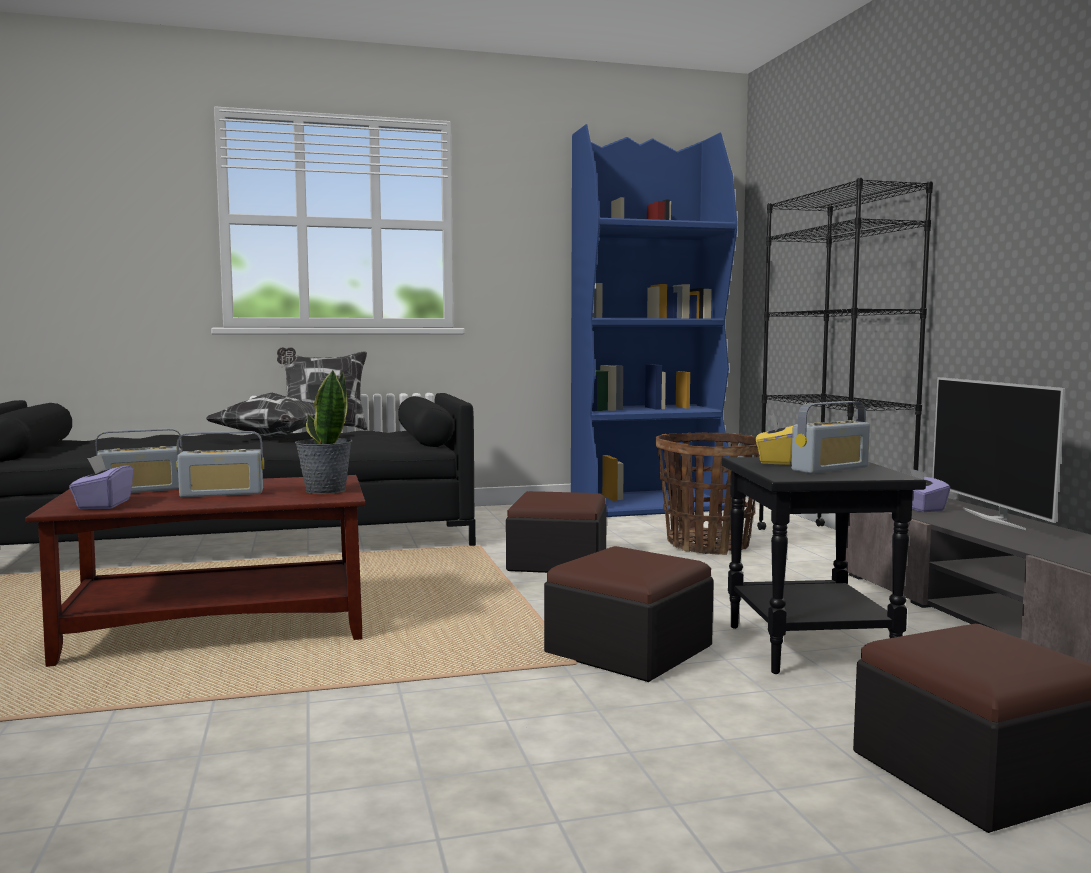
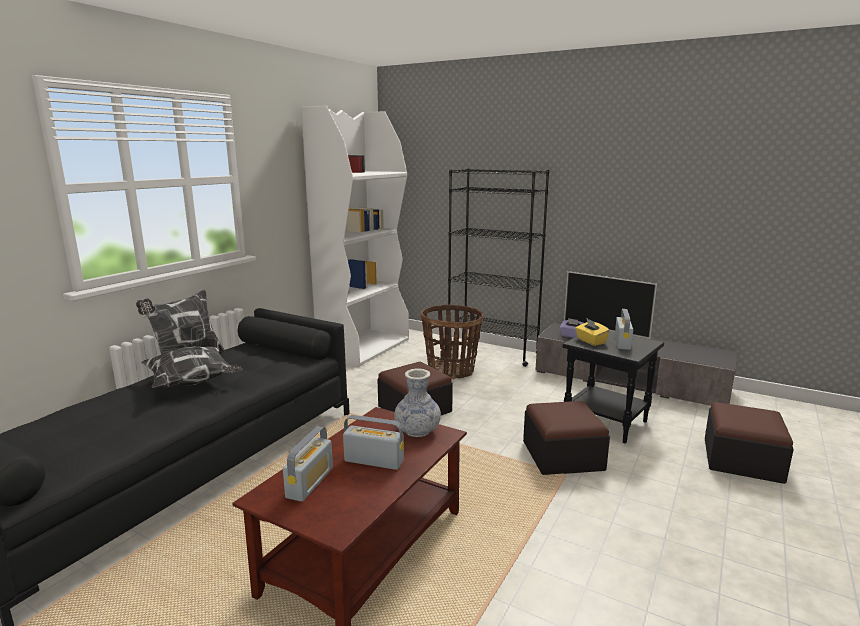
camera: 45 degrees left, 10 degrees up
purple tissue box [69,454,134,510] -> none
radio [176,431,264,497] -> radio turned 105 degrees counterclockwise [343,415,404,470]
potted plant [295,369,353,494] -> vase [394,368,441,437]
blue bookcase [571,124,737,517] -> white bookcase [301,105,409,367]

